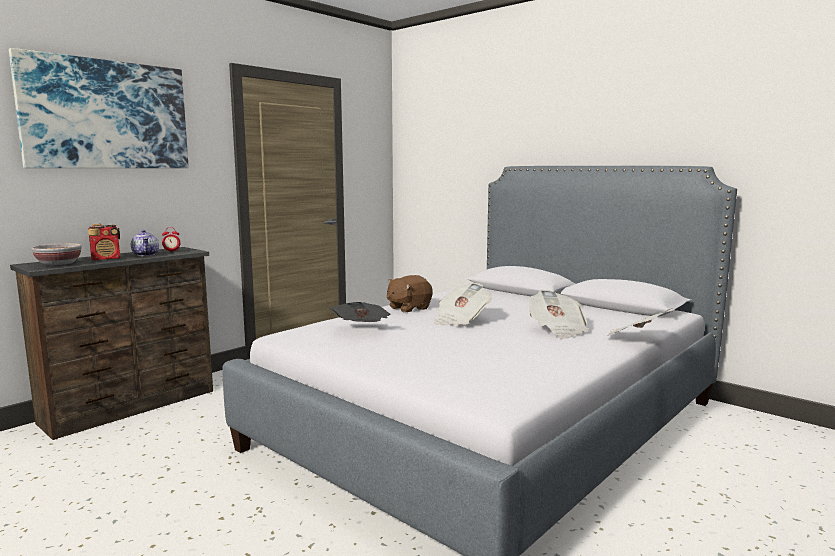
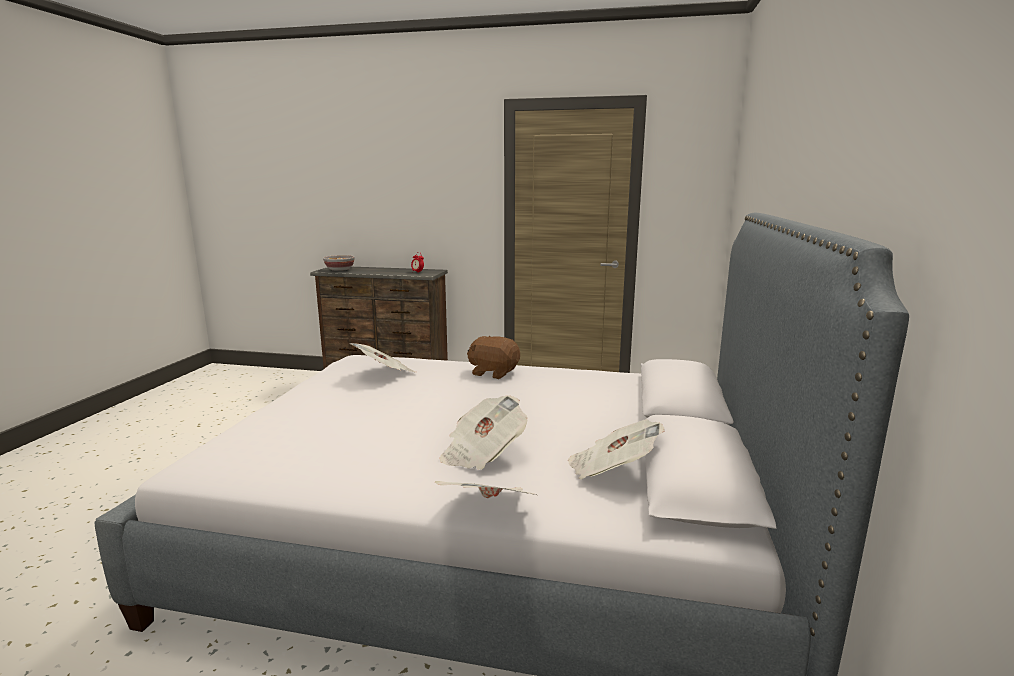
camera: 60 degrees right, 5 degrees up
picture [9,48,189,168] -> none
radio [88,224,120,260] -> none
teapot [131,230,159,256] -> none
newspaper [434,283,492,326] -> newspaper moved to [568,419,664,479]

